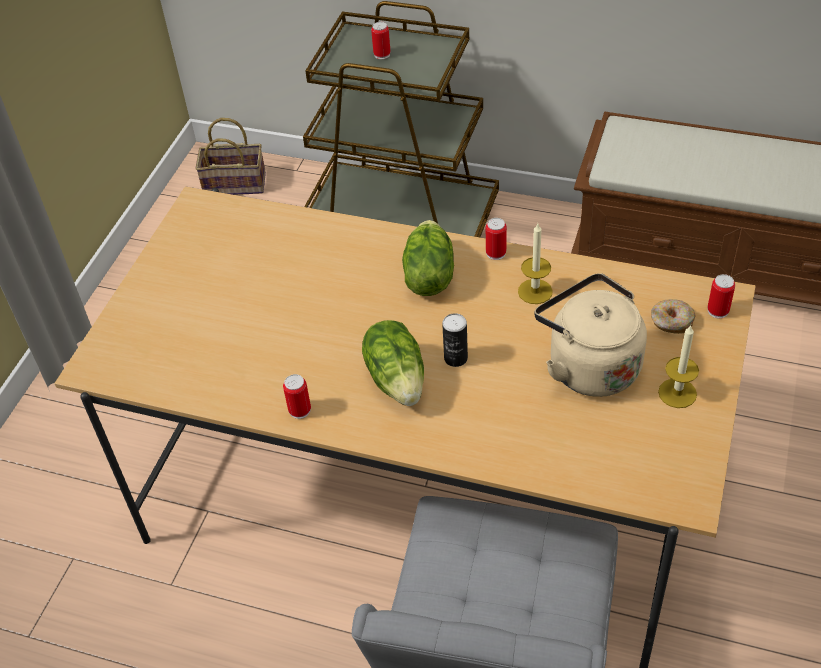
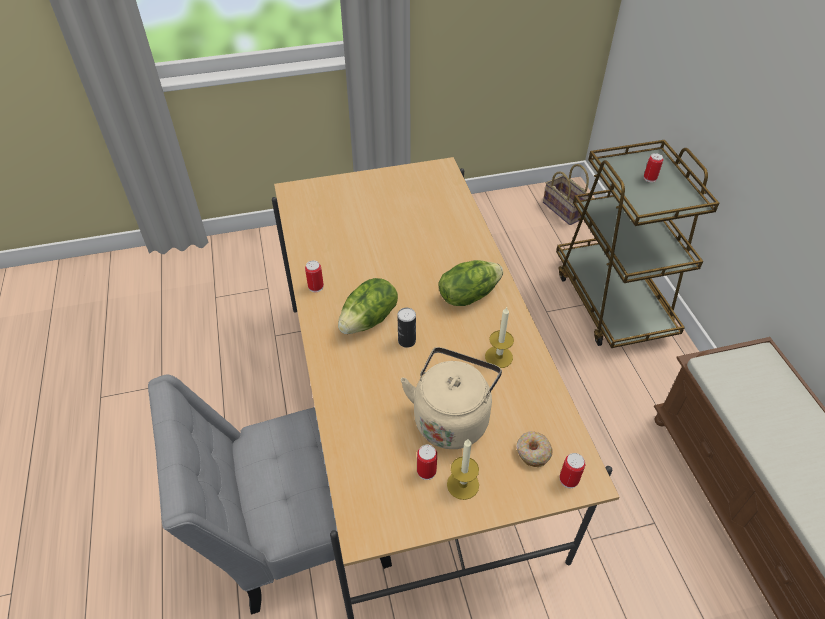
camera: 55 degrees right, 0 degrees up
can [486,218,507,260] -> can moved to [417,445,437,480]

